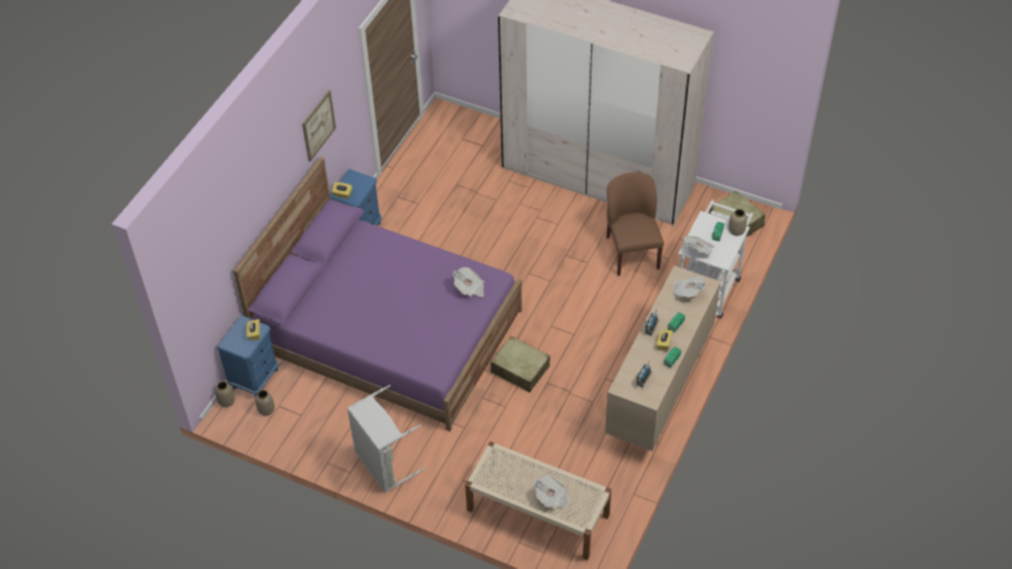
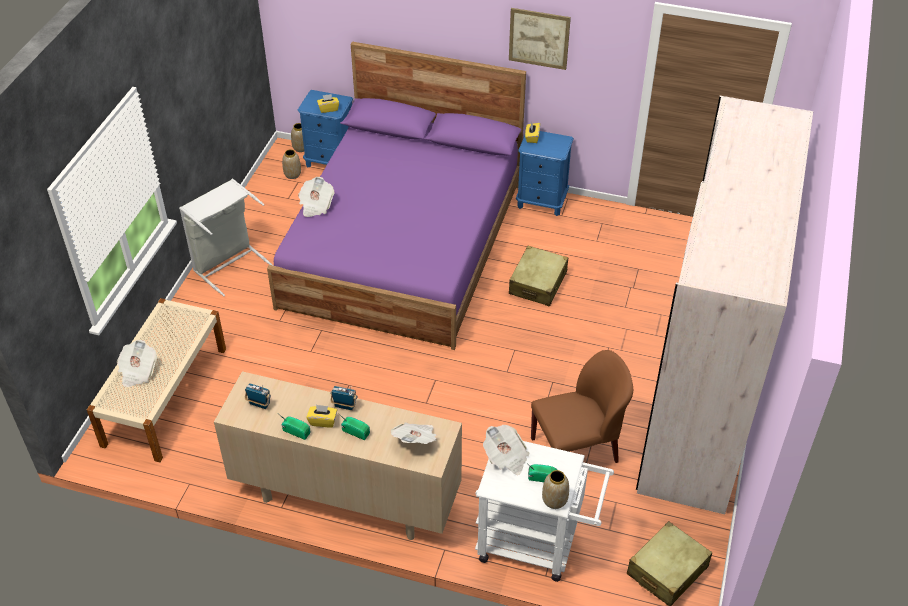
camera: 80 degrees right, 5 degrees down
newspaper [453,267,484,297] -> newspaper moved to [298,177,334,217]
beige suitcase [491,336,550,393] -> beige suitcase moved to [509,246,568,306]

